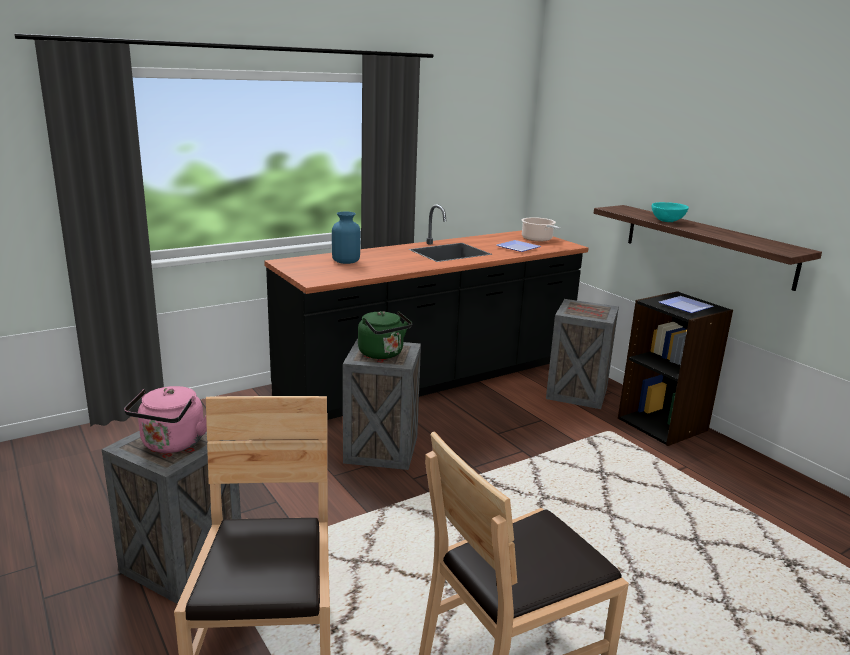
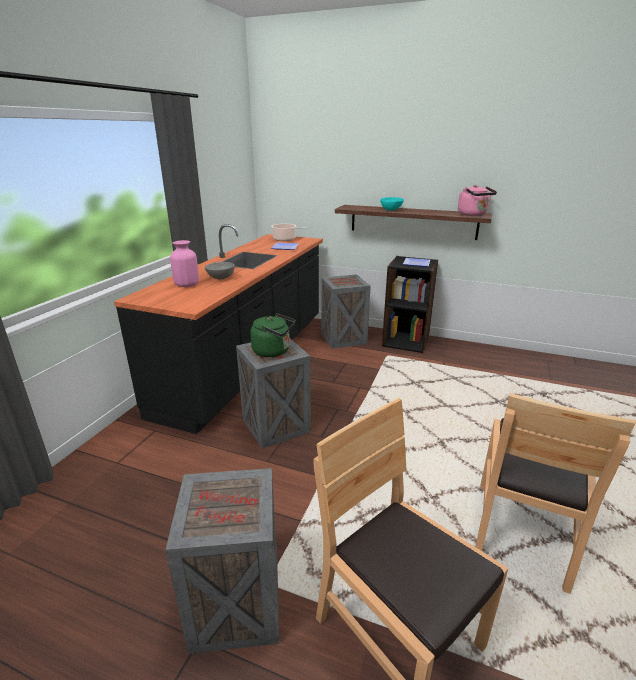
camera: 35 degrees left, 5 degrees up
pink kettle [124,386,207,453] -> pink kettle moved to [458,185,497,216]
blue vase [332,212,360,264] -> pink vase [170,240,199,287]
none -> grey bowl [205,262,235,280]

